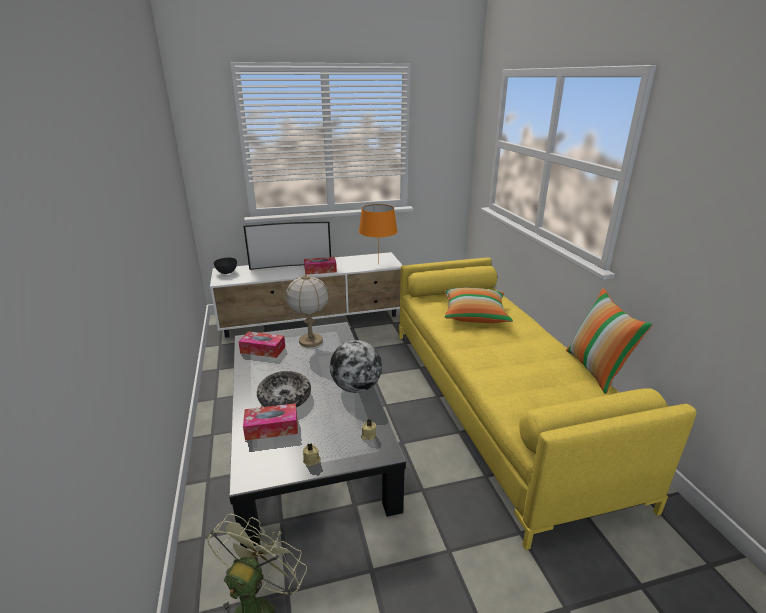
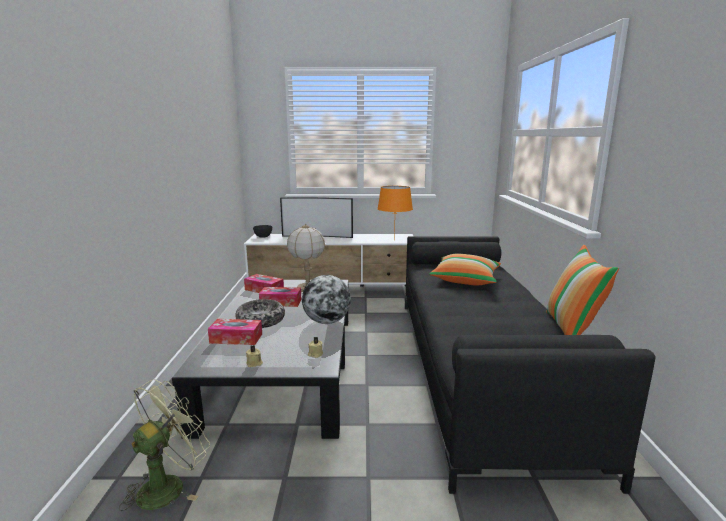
camera: 15 degrees right, 10 degrees down
tissue box [304,257,337,275] -> tissue box moved to [259,287,301,307]
yellow sofa [399,257,697,550] -> black sofa [405,236,656,494]

